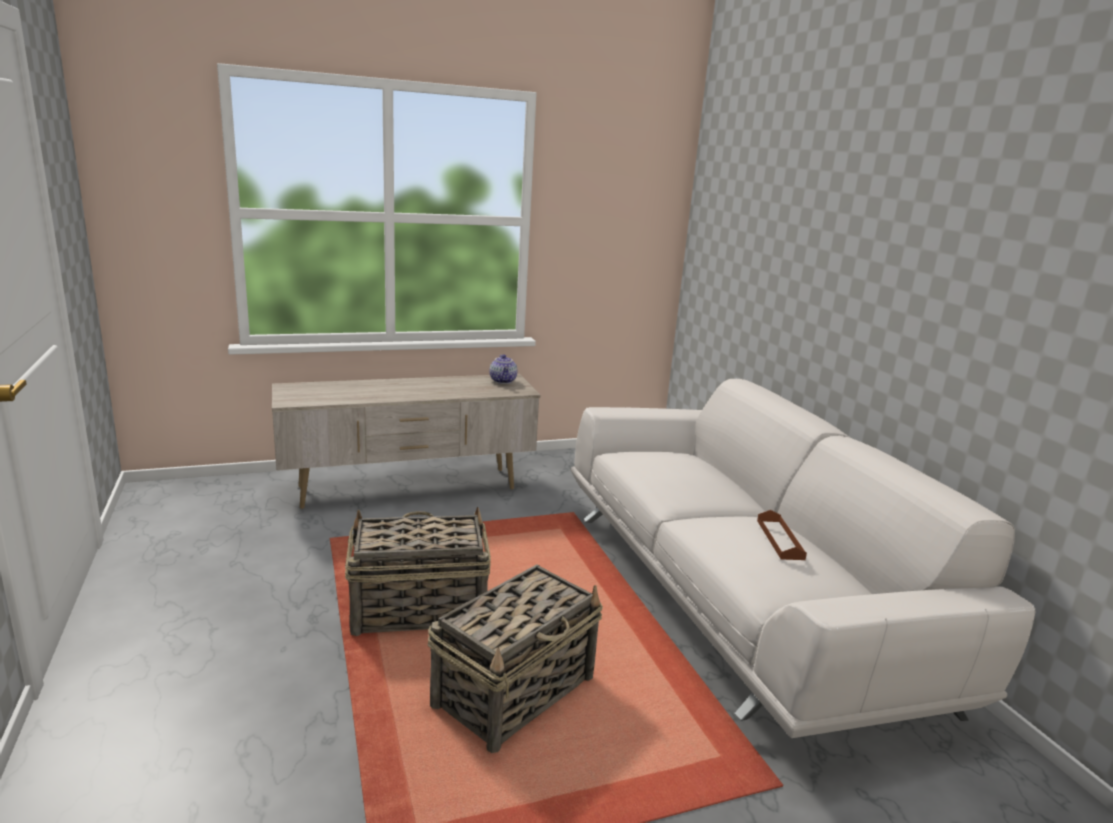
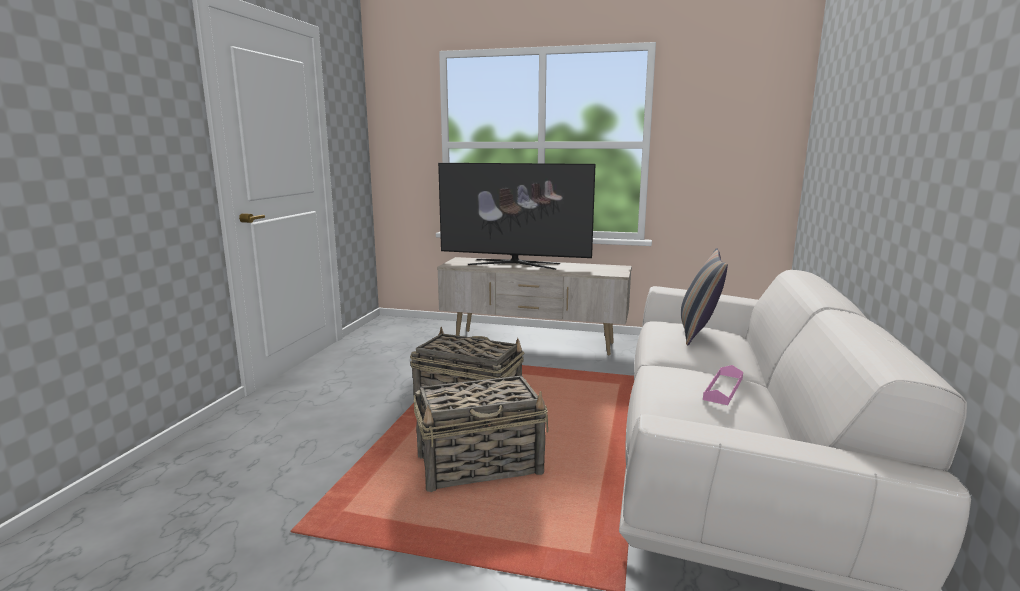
camera: 35 degrees right, 5 degrees down
teapot [490,354,517,384] -> none
brown tray [757,510,807,560] -> pink tray [703,365,743,405]
none -> television [438,163,595,270]
none -> pillow [681,248,728,345]

